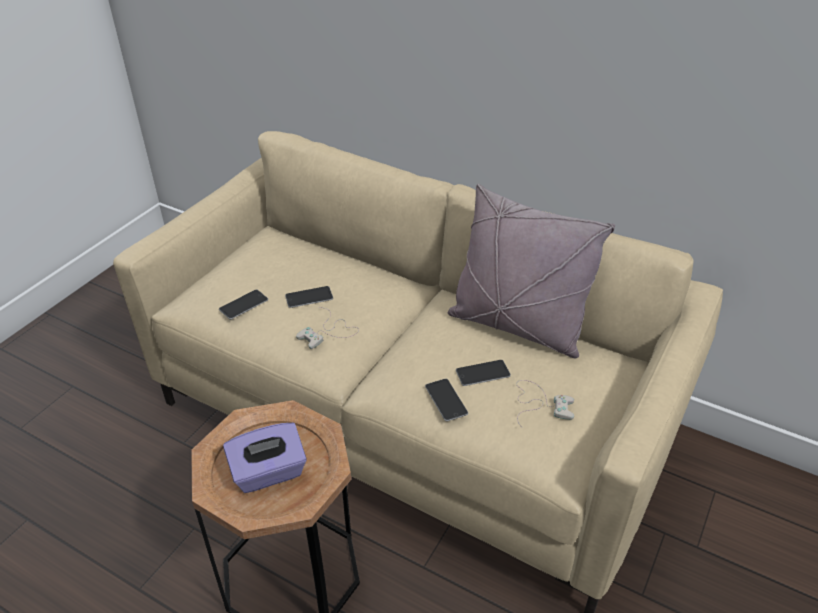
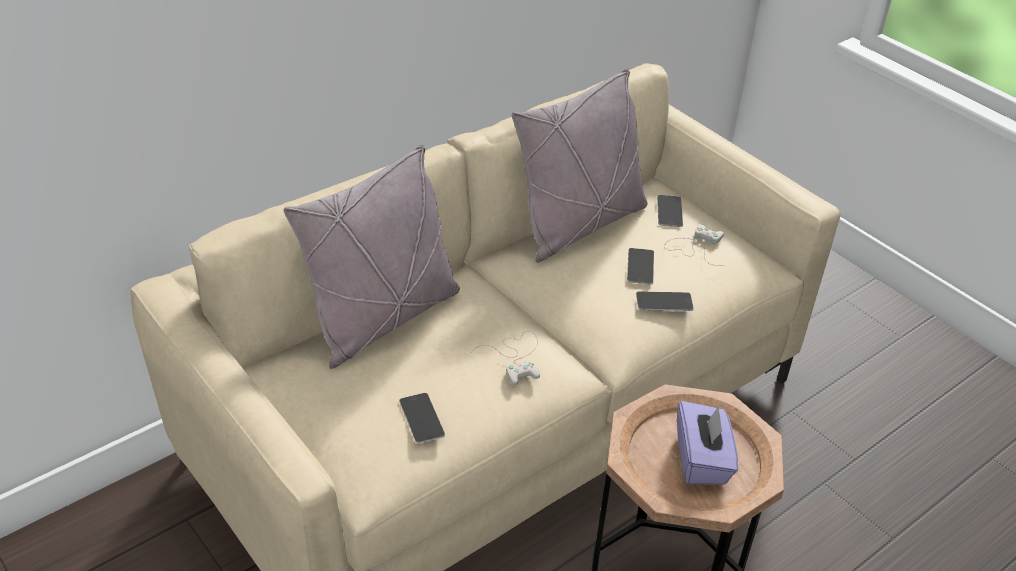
camera: 70 degrees left, 0 degrees up
phone [285,286,333,308] -> phone moved to [657,195,683,227]
none -> purple pillow [283,144,460,369]

